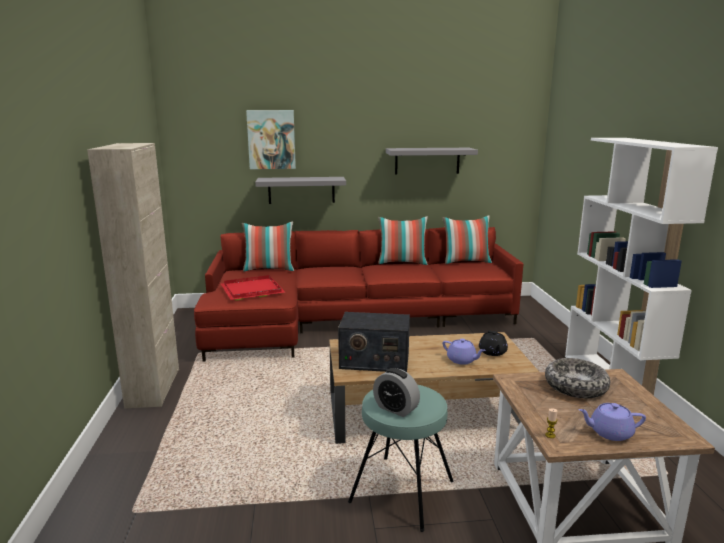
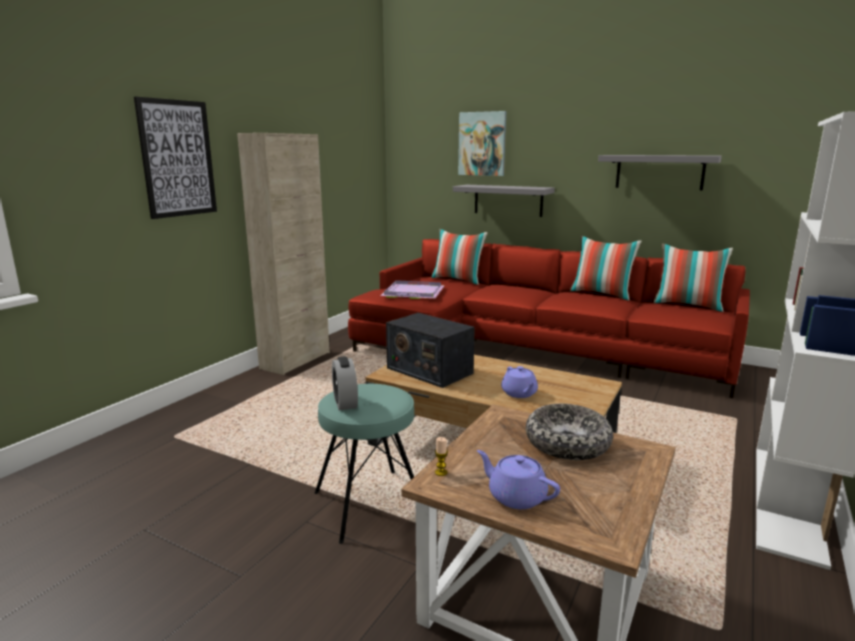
camera: 35 degrees right, 0 degrees up
red tray [221,275,285,300] -> purple tray [380,280,445,299]
black teapot [479,331,508,356] -> none
none -> picture [134,97,217,219]

